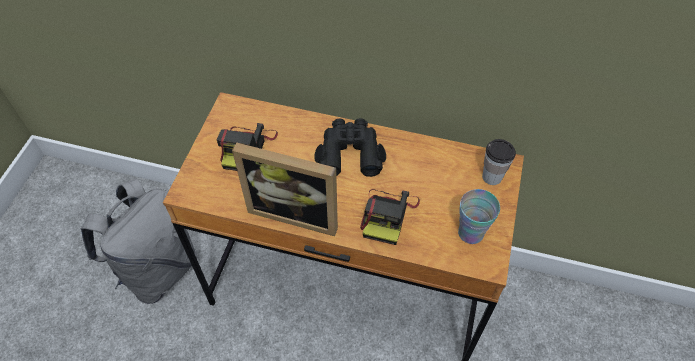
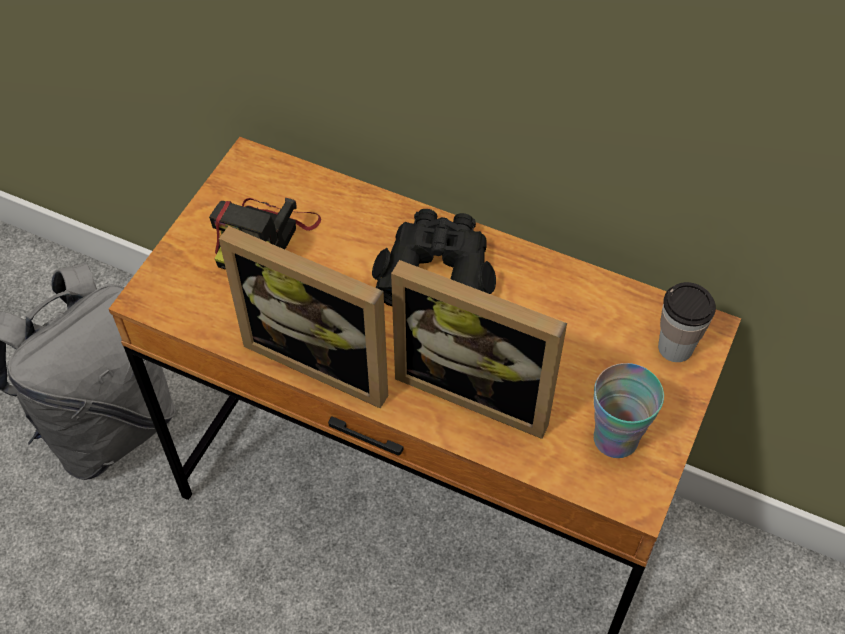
camera: 10 degrees right, 0 degrees up
camera [360,189,420,245] -> picture frame [391,260,567,439]

